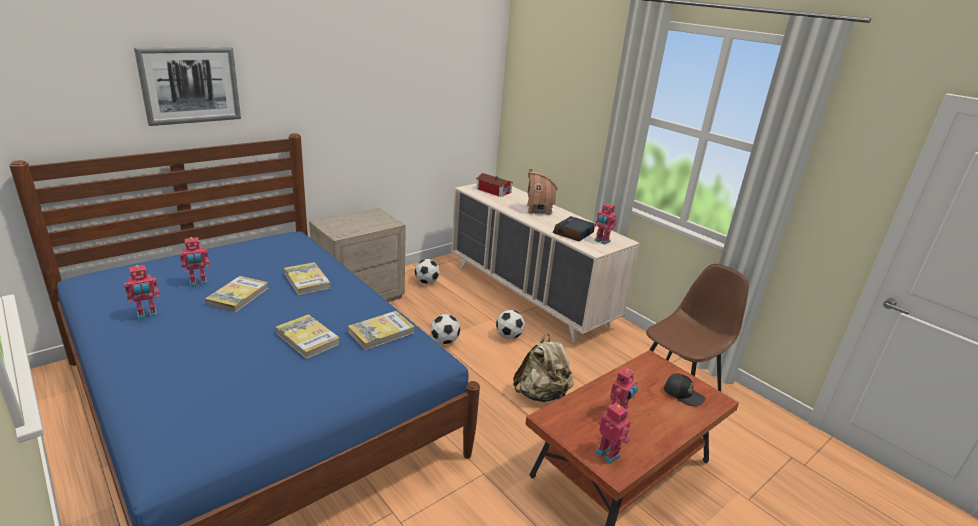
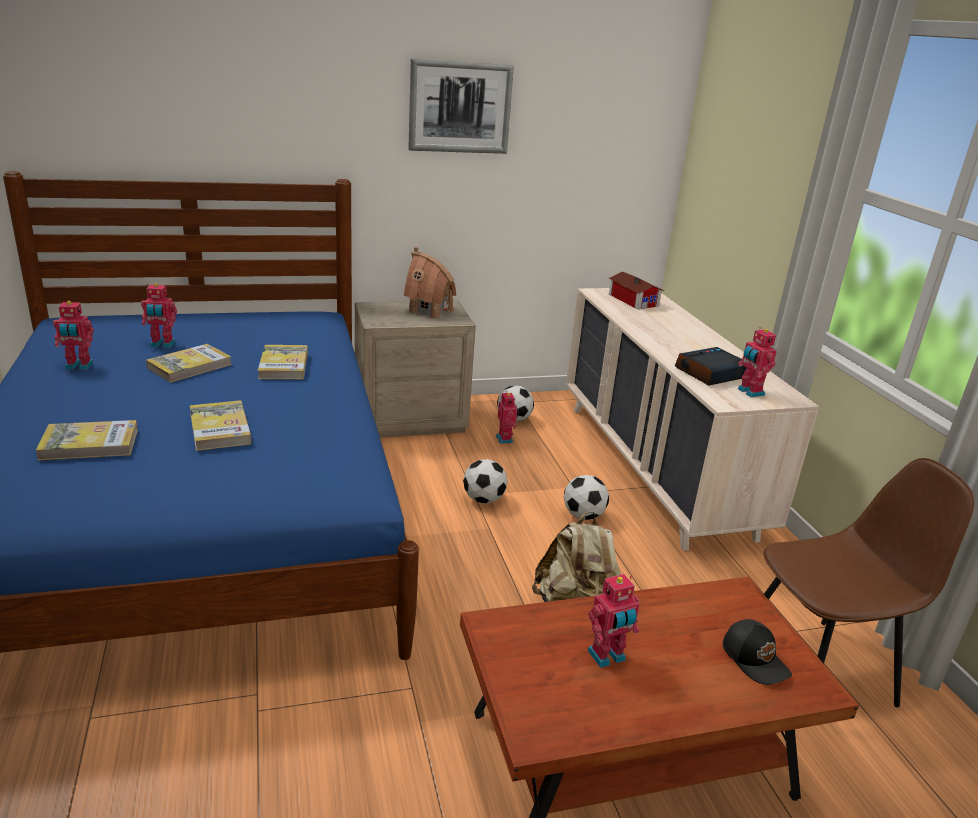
camera: 25 degrees right, 0 degrees up
picture [134,47,241,126] -> picture moved to [408,59,514,154]
book [348,311,414,350] -> book moved to [36,420,138,460]
toy house [526,168,558,215] -> toy house moved to [404,246,456,318]
toy robot [595,402,631,464] -> toy robot moved to [496,391,519,444]

